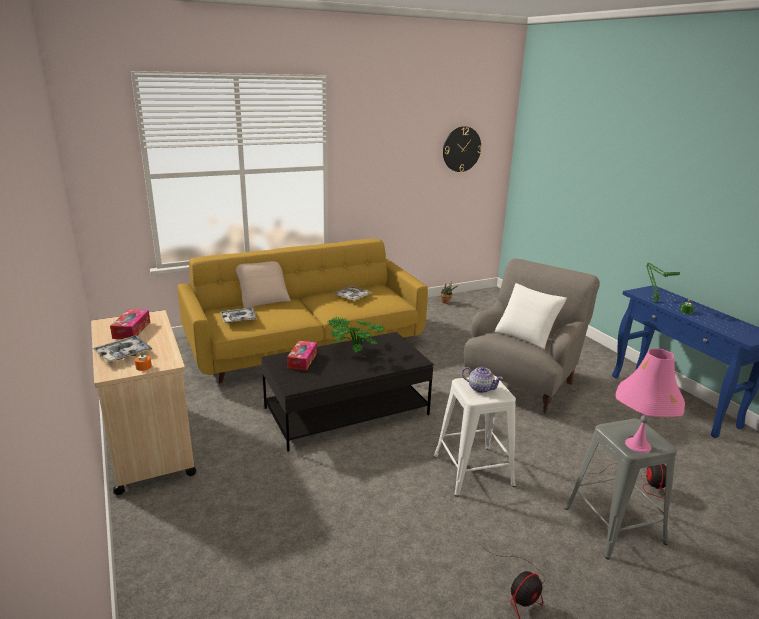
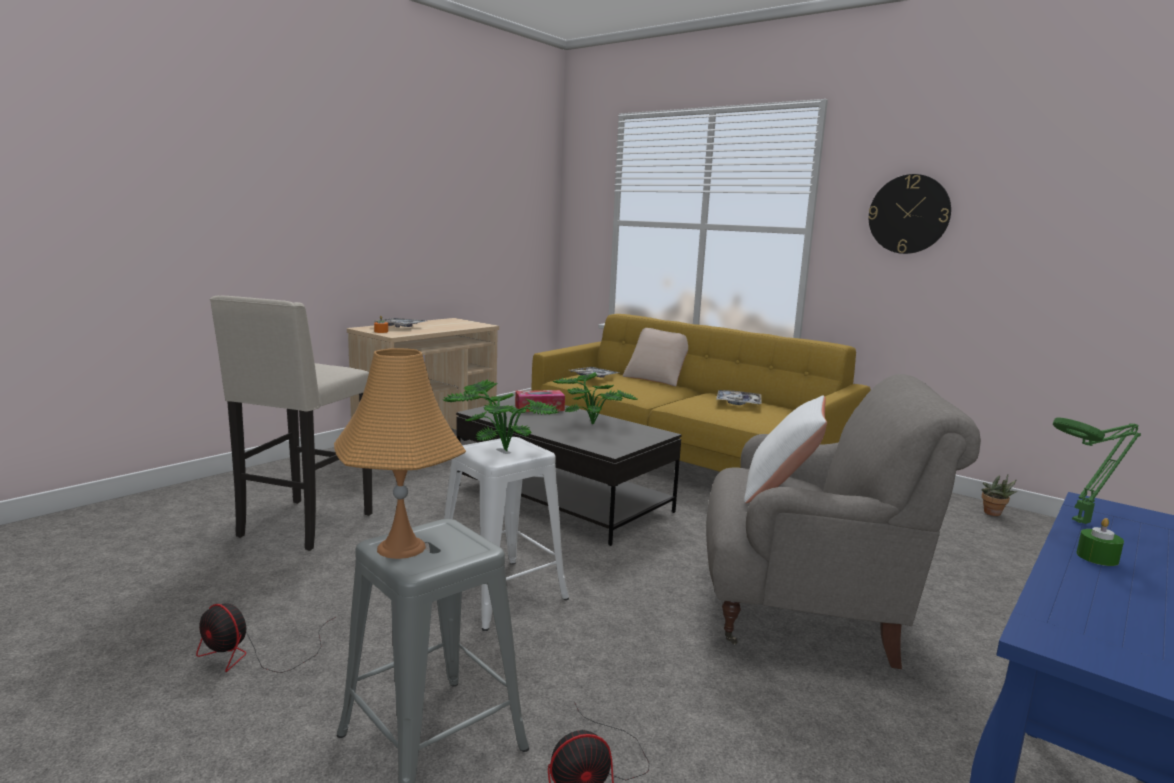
camera: 65 degrees right, 10 degrees down
tissue box [110,309,150,339] -> none
wall clock [443,126,482,172] -> wall clock moved to [868,174,951,254]
teapot [462,367,503,393] -> potted plant [443,379,558,451]
pink table lamp [616,349,685,453] -> orange table lamp [334,348,466,559]
none -> beige stool [210,296,372,551]

